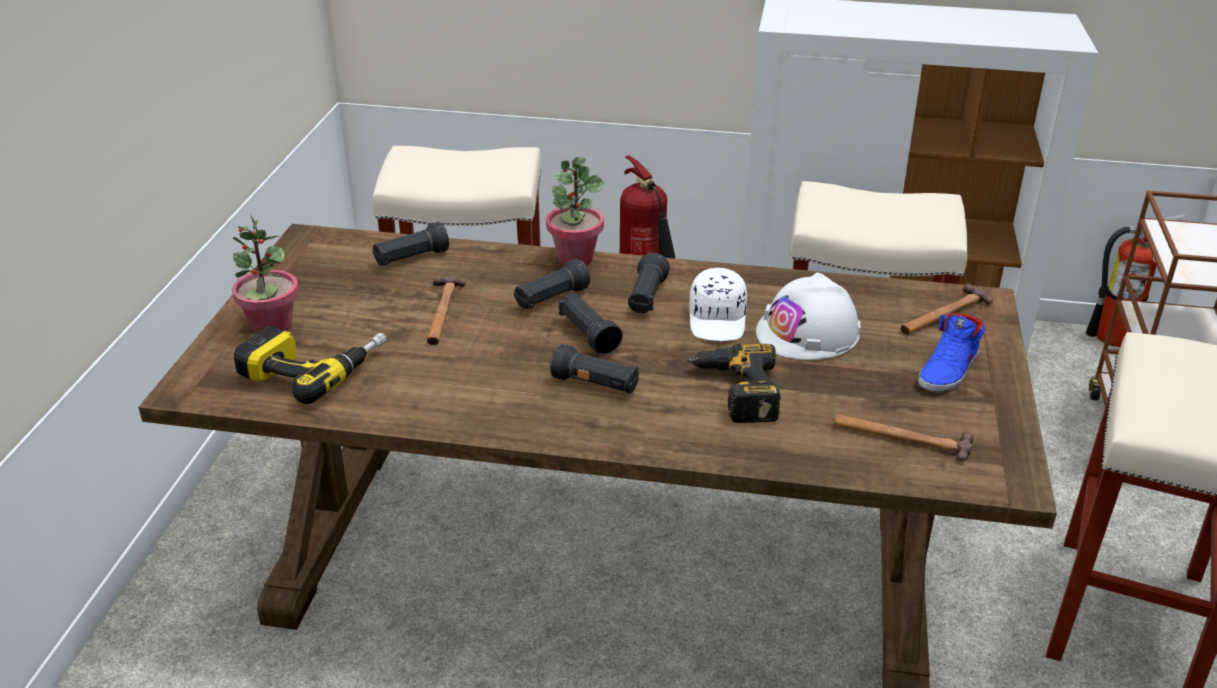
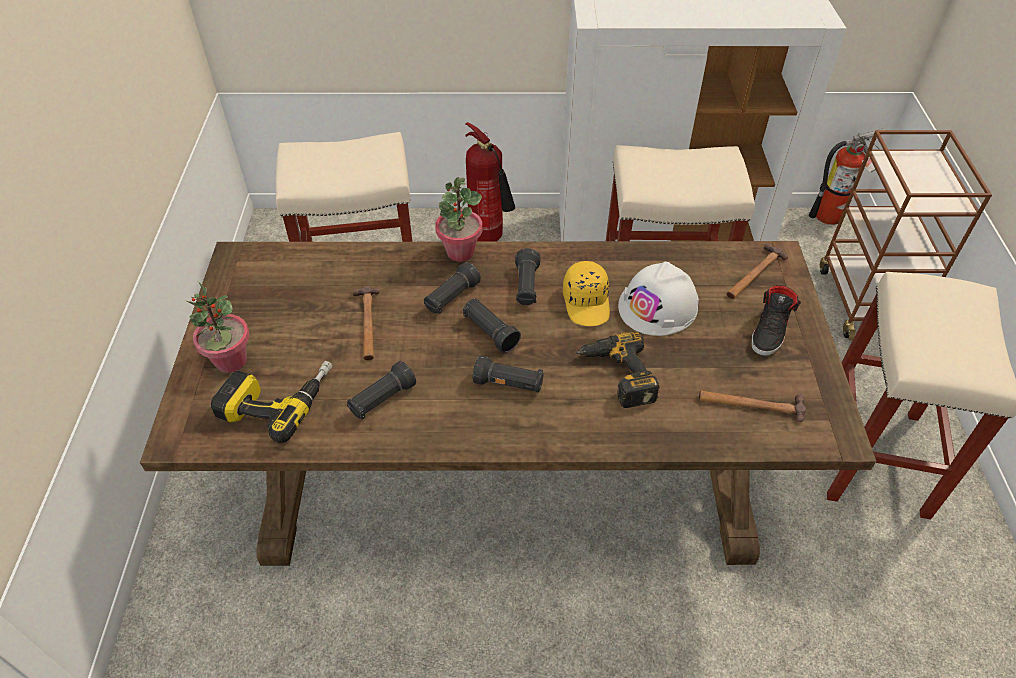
camera: 10 degrees left, 15 degrees up
black flashlight [372,222,449,266] -> black flashlight moved to [347,361,416,420]
white cap [689,268,747,341] -> yellow cap [563,261,610,326]
blue shoe [918,313,985,392] -> black shoe [751,285,801,356]

